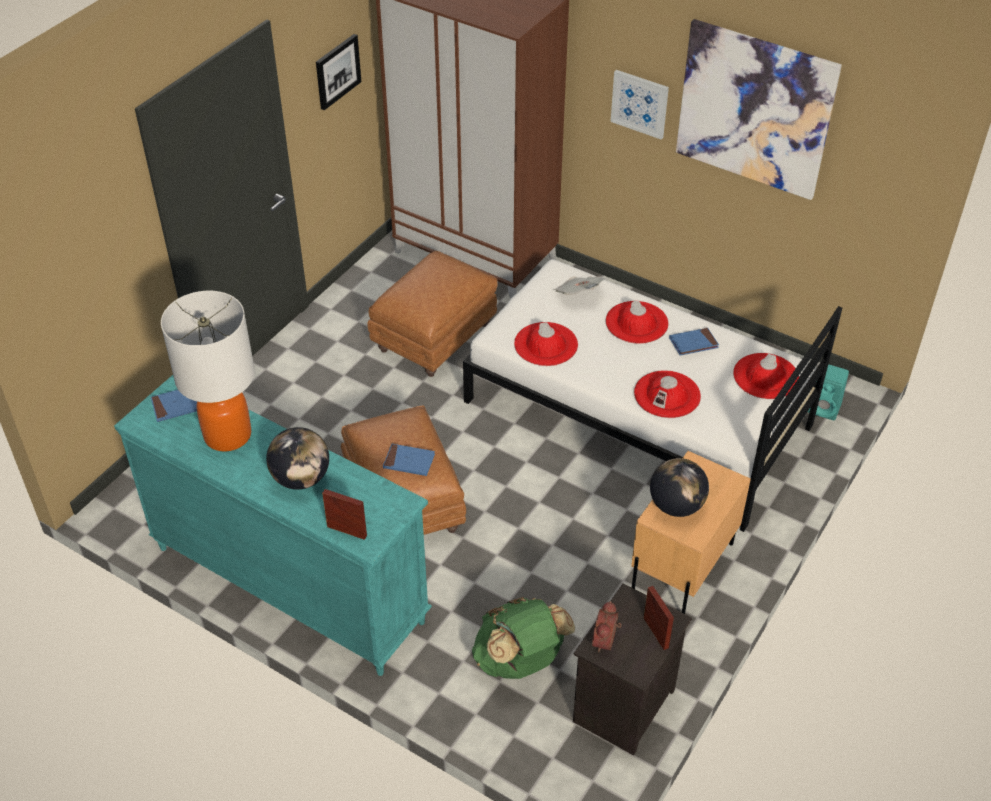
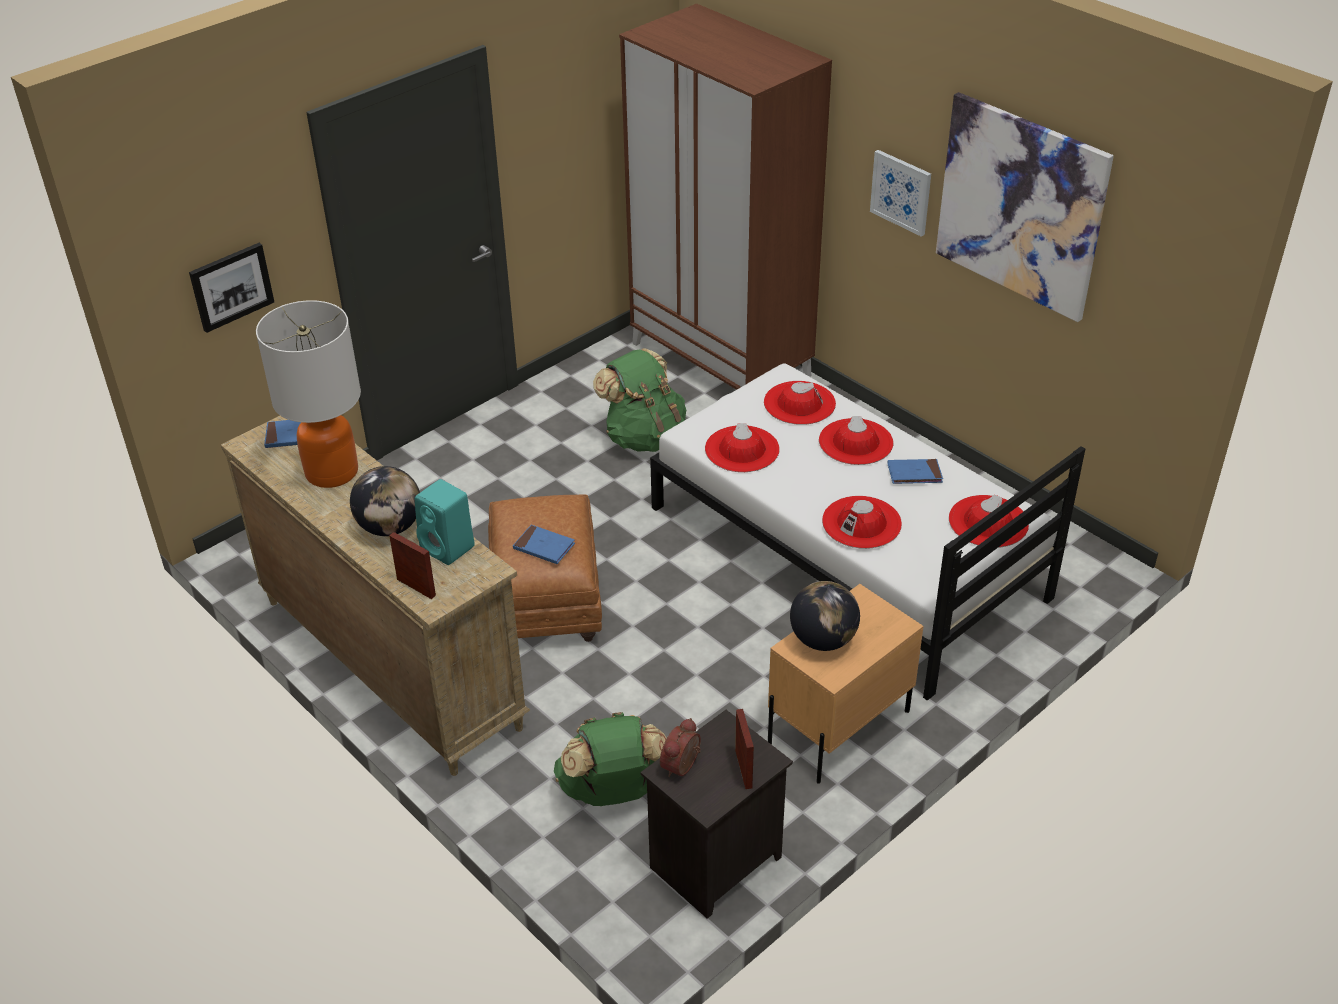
camera: 15 degrees right, 5 degrees down
turquoise dresser [114,375,432,676] -> beige dresser [221,416,530,776]
picture [316,34,361,110] -> picture moved to [189,243,274,333]
brown ottoman [367,251,498,377] -> green backpack [593,348,686,452]
newspaper [554,276,605,295] -> red hat [764,381,836,425]
turquoise speaker [808,364,849,420] -> turquoise speaker moved to [415,479,475,565]

